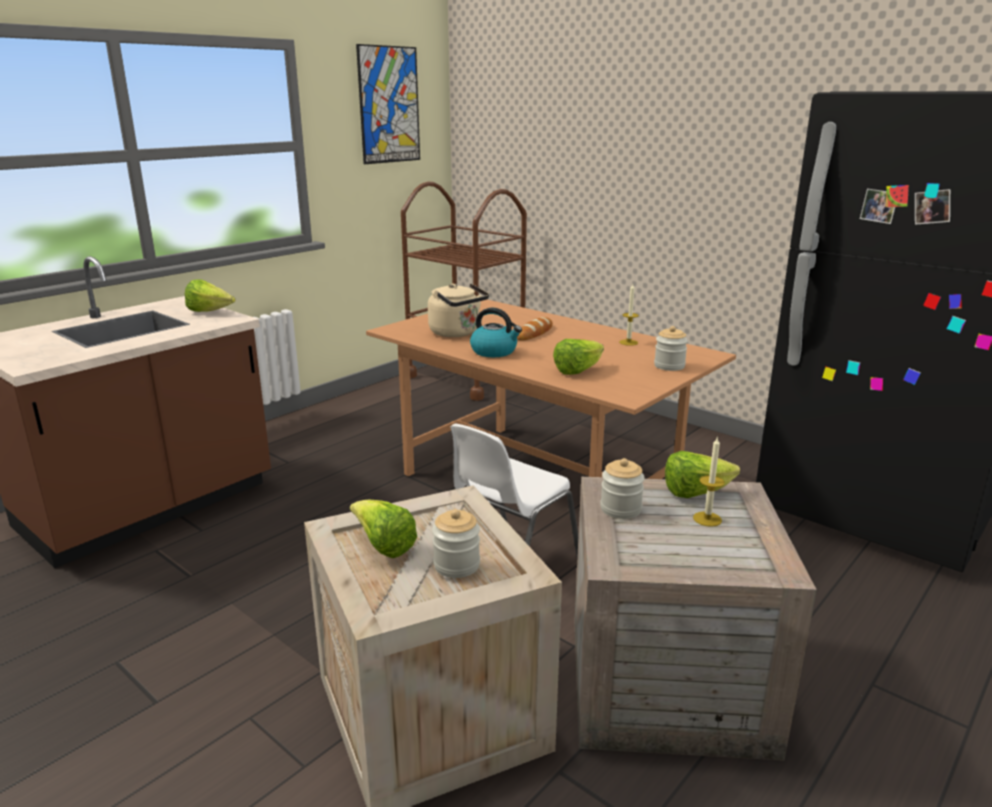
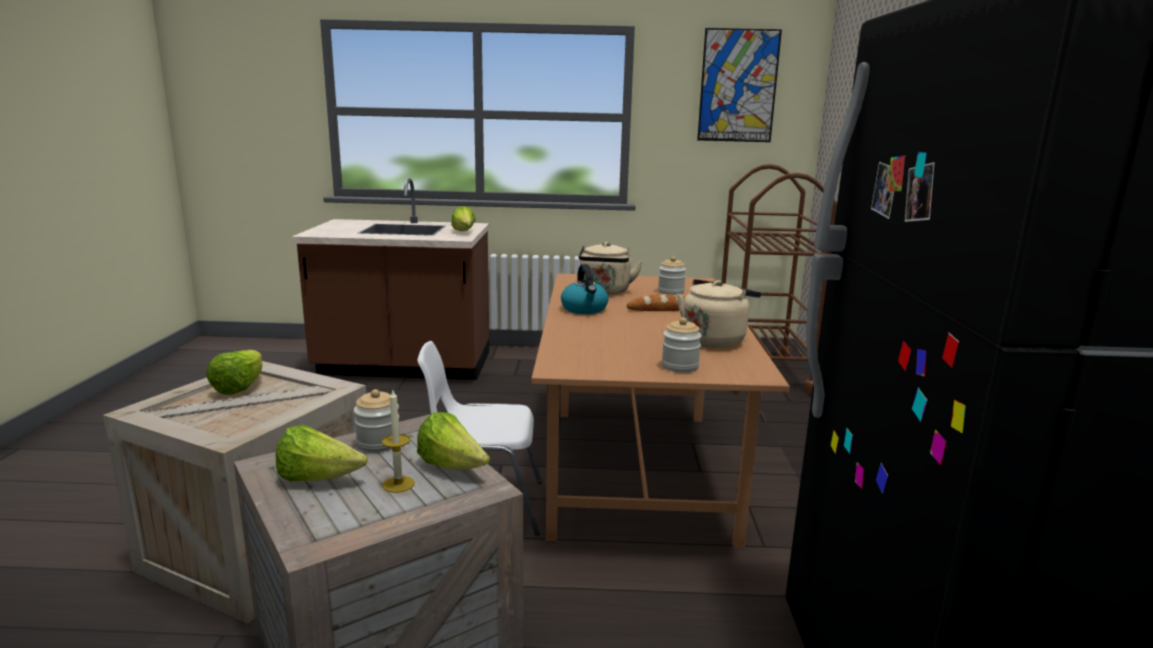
camera: 50 degrees right, 5 degrees down
jar [432,509,480,578] -> jar moved to [658,256,686,295]
lettuce [553,339,604,375] -> lettuce moved to [276,425,368,481]
candle [619,284,639,346] -> beige kettle [677,279,761,348]

